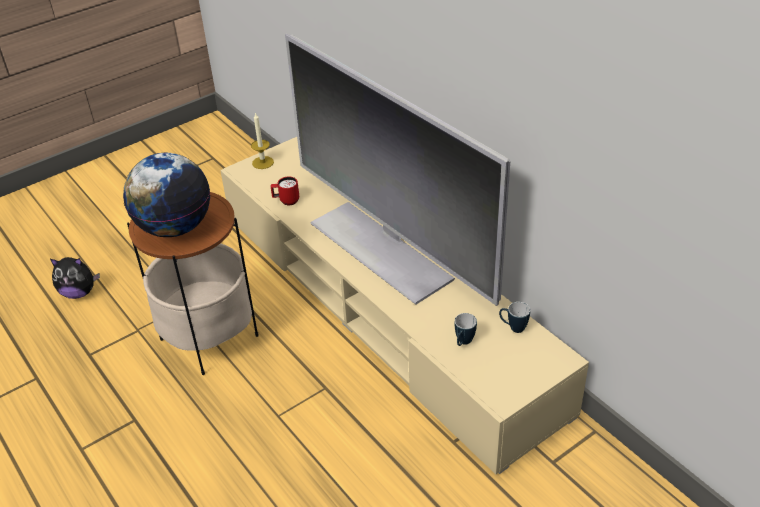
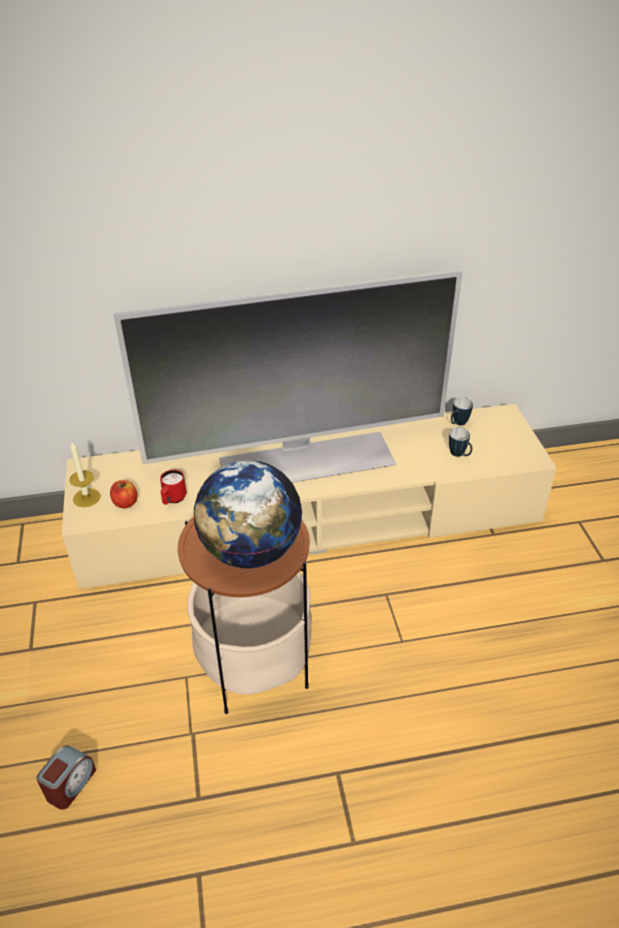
camera: 65 degrees left, 0 degrees up
plush toy [50,257,100,299] -> alarm clock [36,745,96,810]
none -> apple [110,480,137,508]

